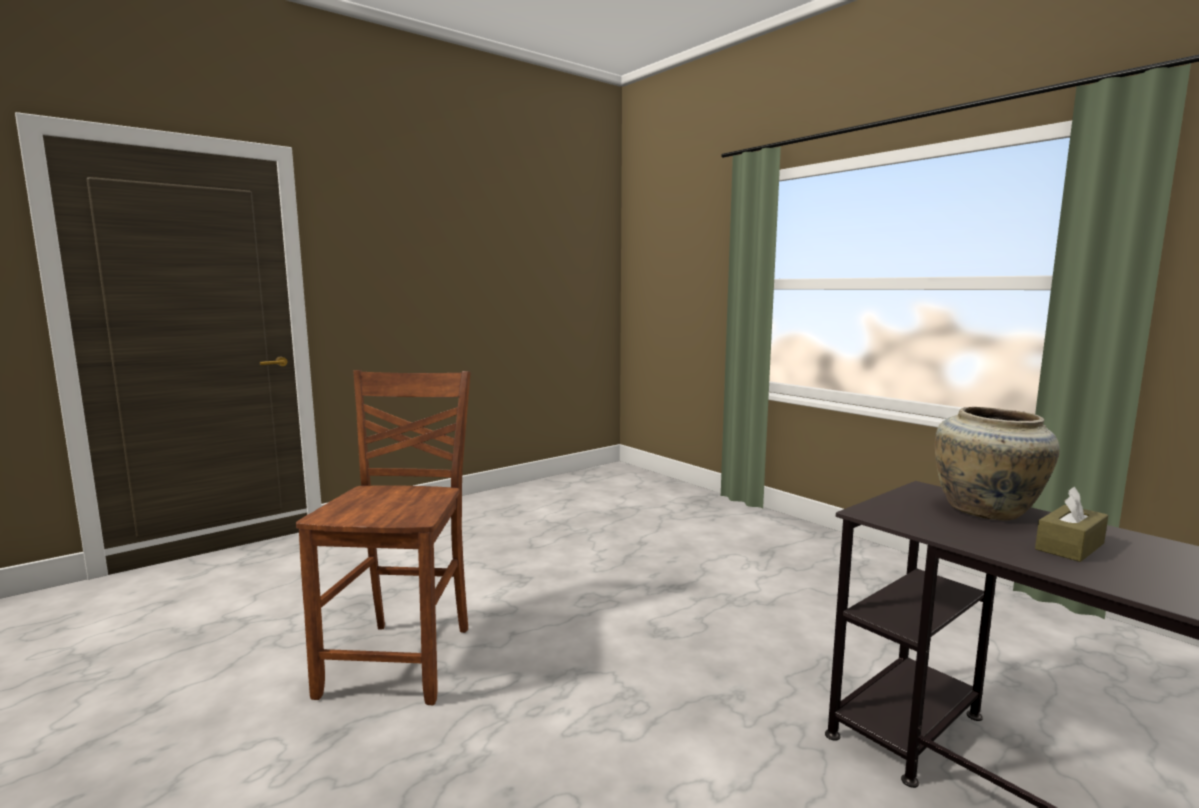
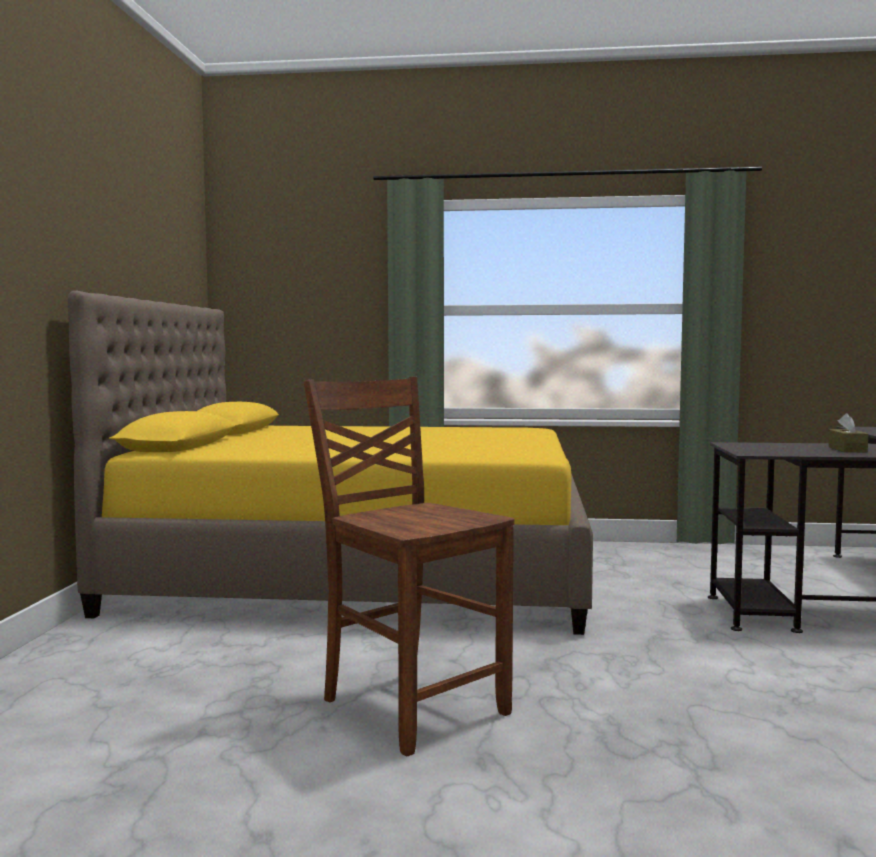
camera: 45 degrees left, 5 degrees down
beige vase [935,407,1060,520] -> none
none -> yellow bed [68,291,593,635]

